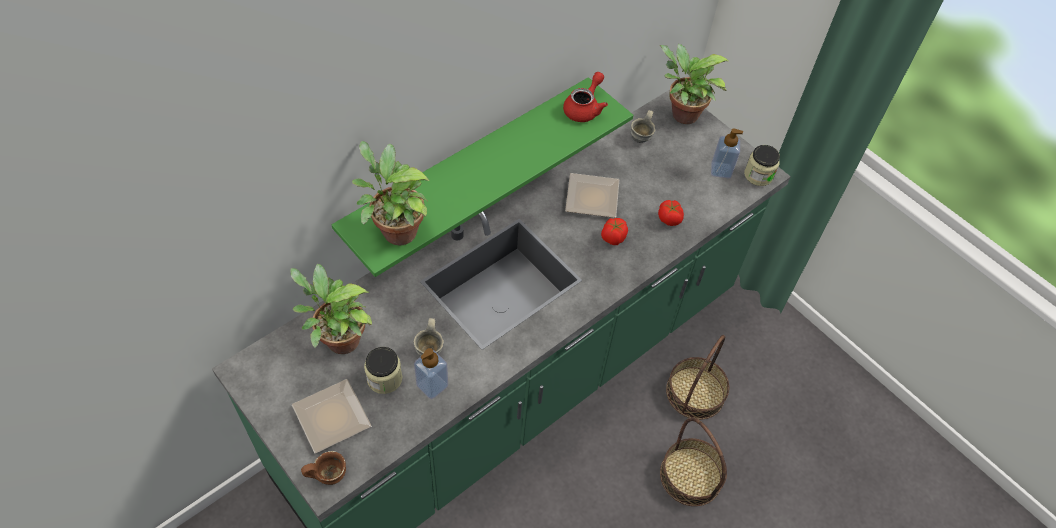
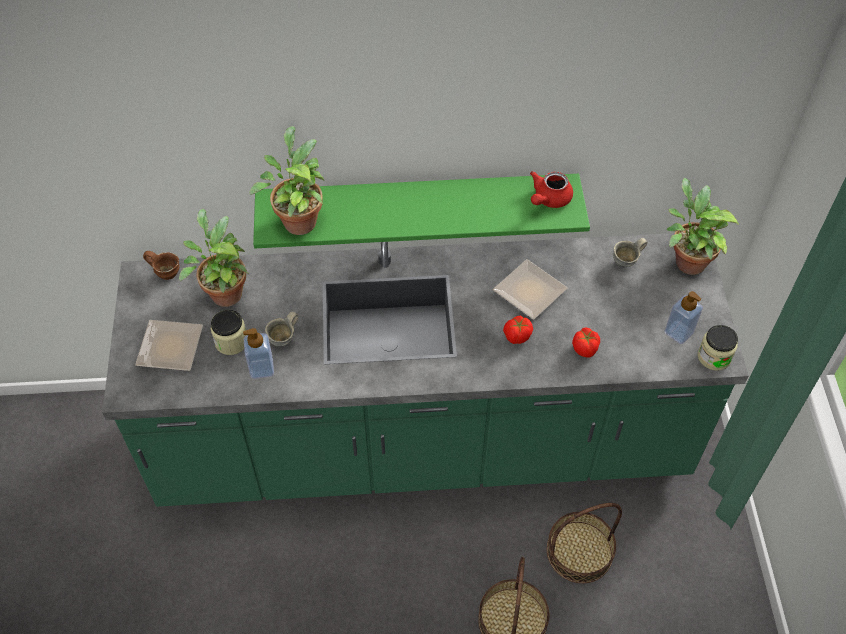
camera: 40 degrees right, 0 degrees up
brown mug [301,451,346,485] -> brown mug moved to [143,251,179,280]
red teapot [563,72,608,122] -> red teapot turned 150 degrees clockwise [530,171,573,208]

